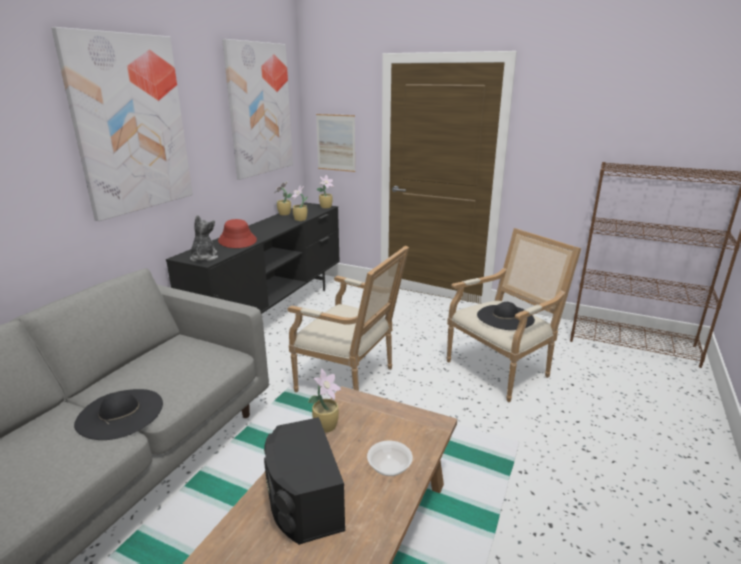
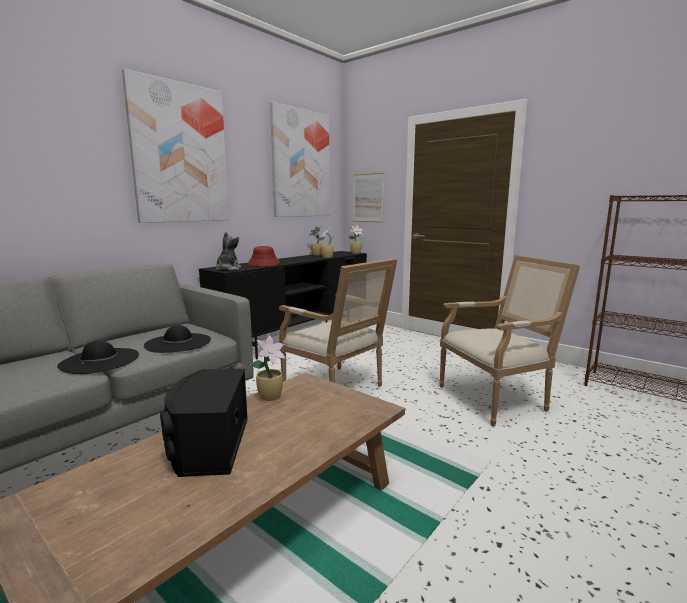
camera: 15 degrees right, 10 degrees down
bowl [367,441,413,476] -> none
black hat [477,302,535,330] -> black hat moved to [144,325,211,353]

